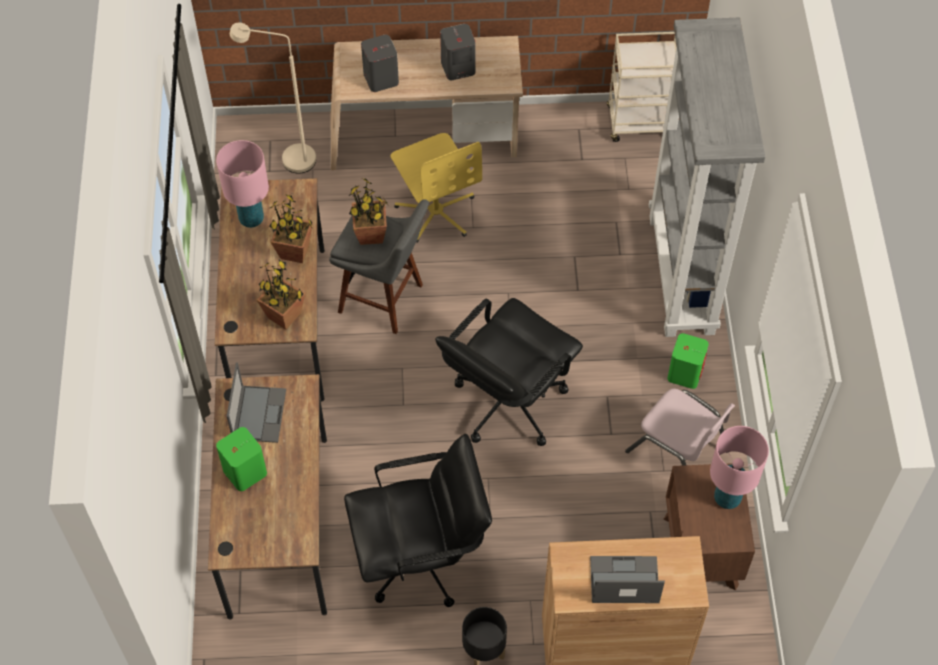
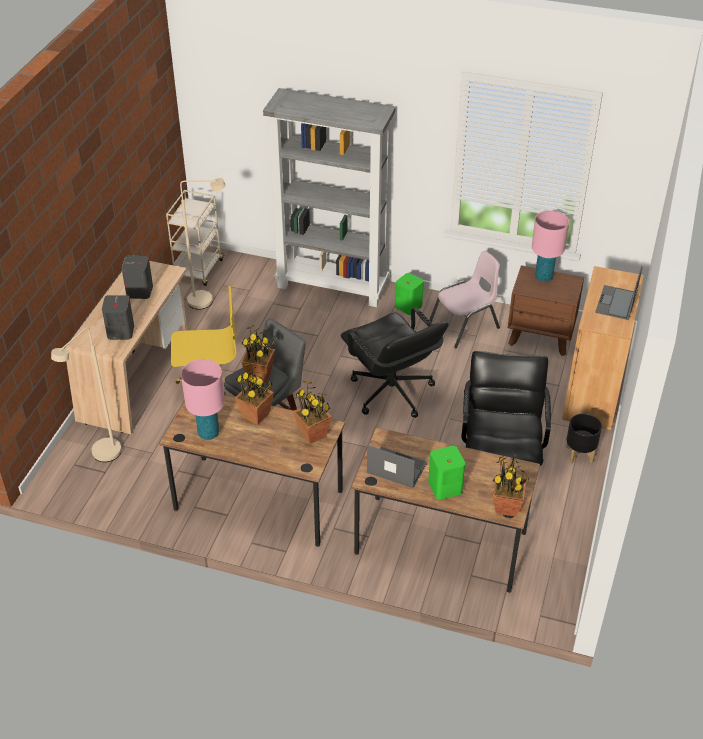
camera: 70 degrees left, 15 degrees down
none -> beige floor lamp [180,178,226,309]
none -> potted plant [492,451,529,517]

